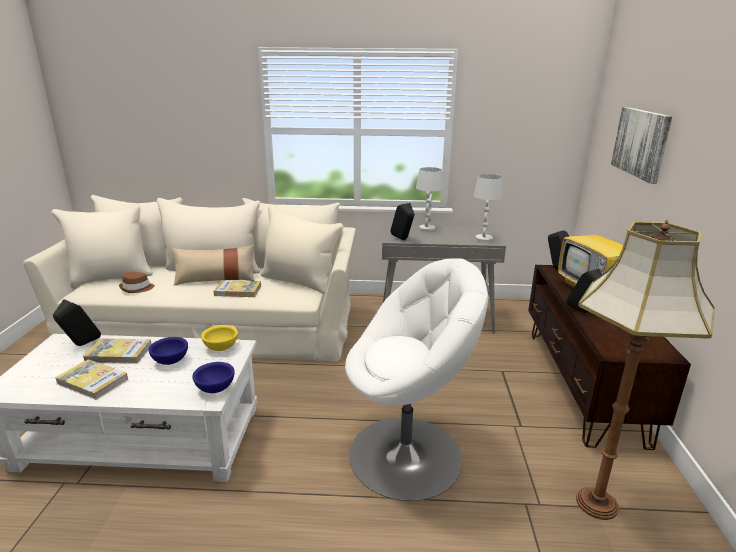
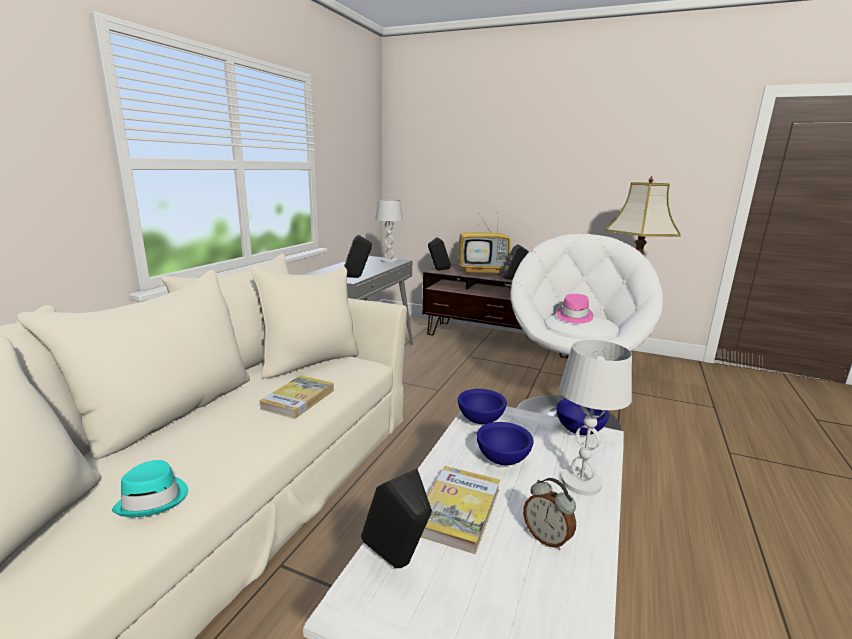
camera: 70 degrees left, 5 degrees down
book [55,359,128,400] -> alarm clock [523,478,576,550]
brown hat [119,272,155,293] -> turquoise hat [112,460,188,517]
beige pillow [172,245,255,286] -> none
yellow bowl [201,325,238,351] -> blue bowl [458,389,507,424]
white table lamp [416,167,444,231] -> white table lamp moved to [559,340,632,495]
picture [611,107,672,184] -> none
none -> pink hat [556,294,593,324]

